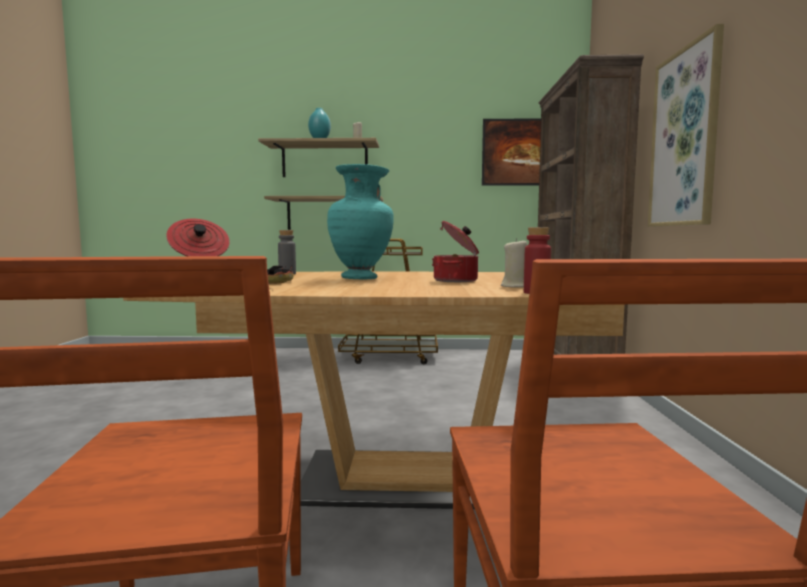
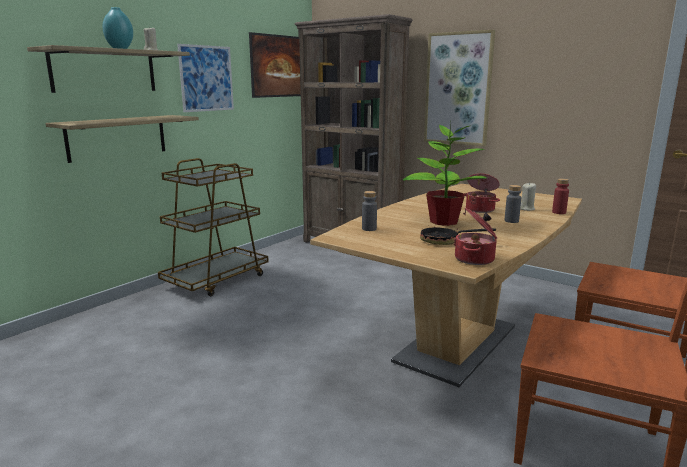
camera: 55 degrees left, 10 degrees up
turquoise vase [327,164,394,279] -> potted plant [403,121,487,226]
none -> picture [177,44,234,112]
none -> grey bottle [505,185,521,223]

